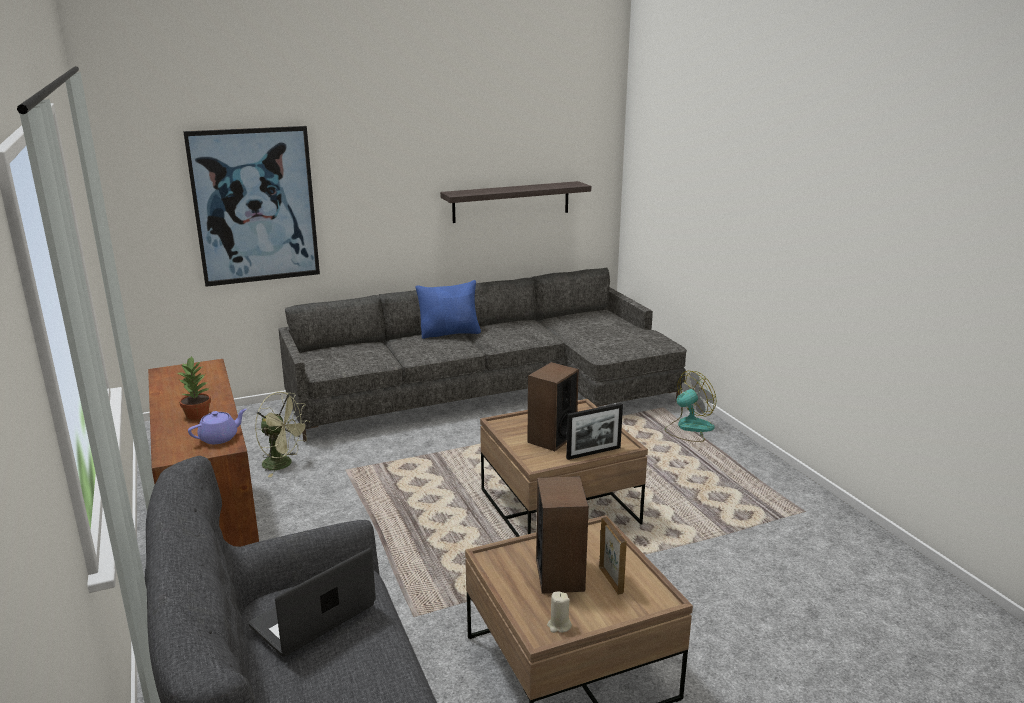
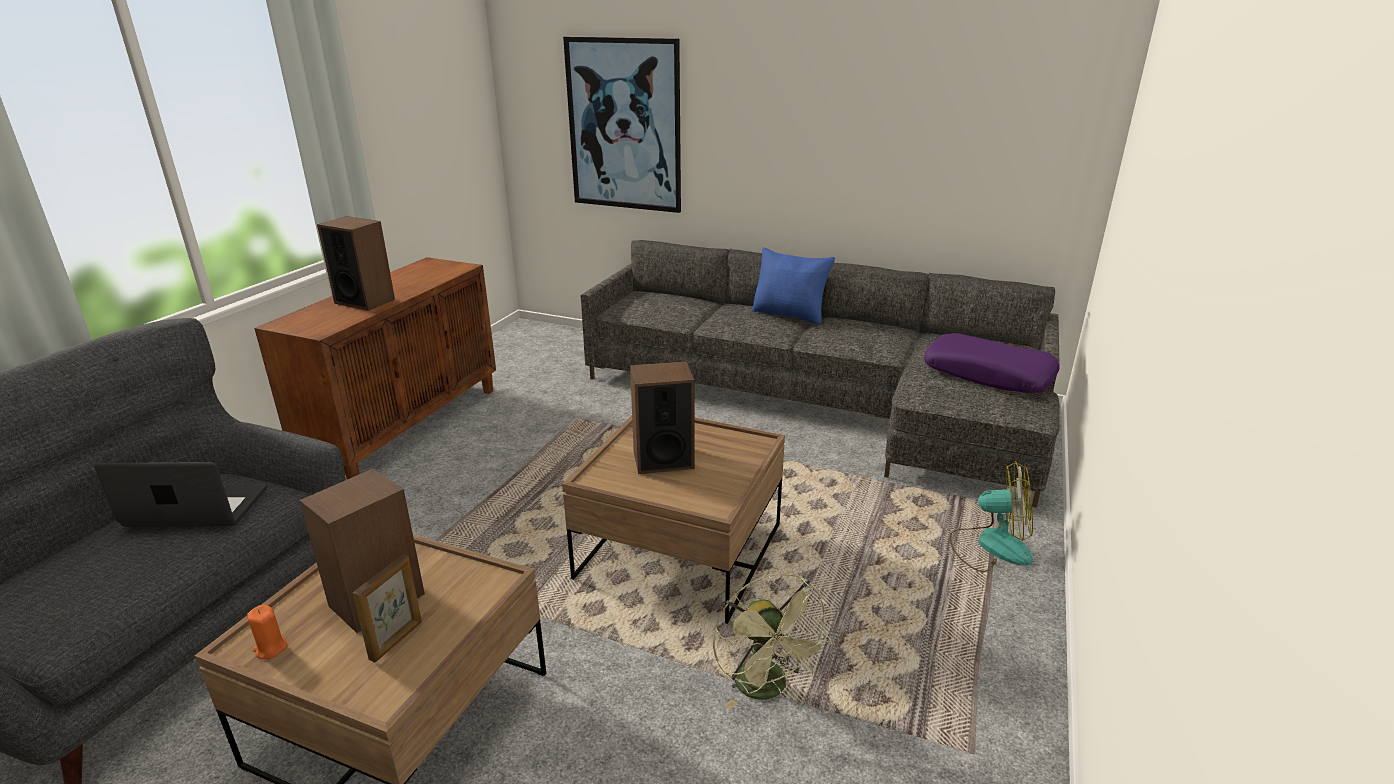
camera: 45 degrees right, 5 degrees up
potted plant [177,355,211,420] -> speaker [317,216,395,311]
purple teapot [188,409,246,444] -> none
green fan [255,392,310,477] -> green fan moved to [713,573,832,709]
shelf [440,181,591,223] -> none
beige candle [547,591,572,633] -> orange candle [247,605,287,659]
picture frame [566,403,623,460] -> none
none -> purple pillow [924,333,1060,393]

